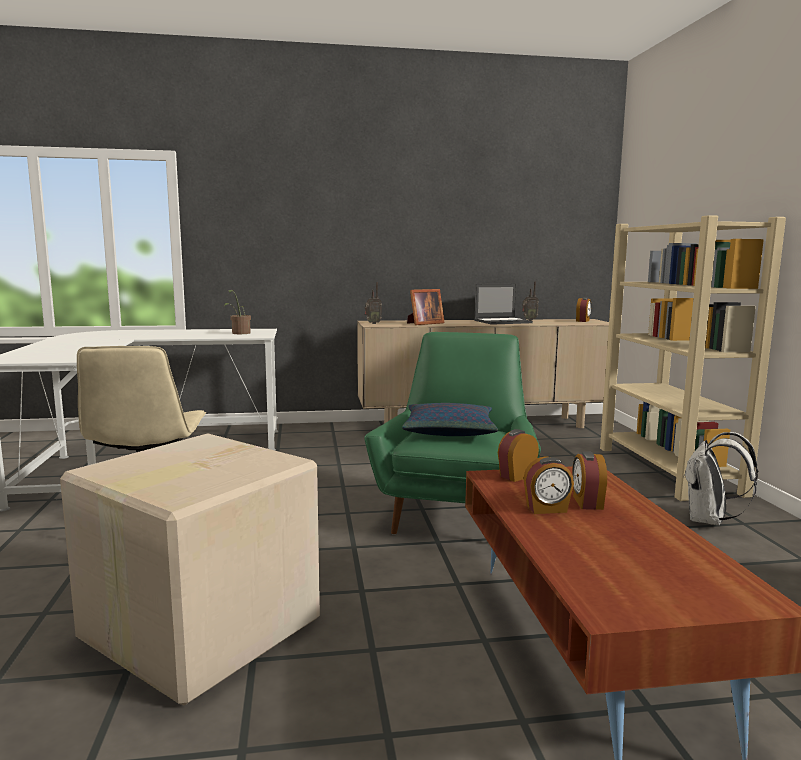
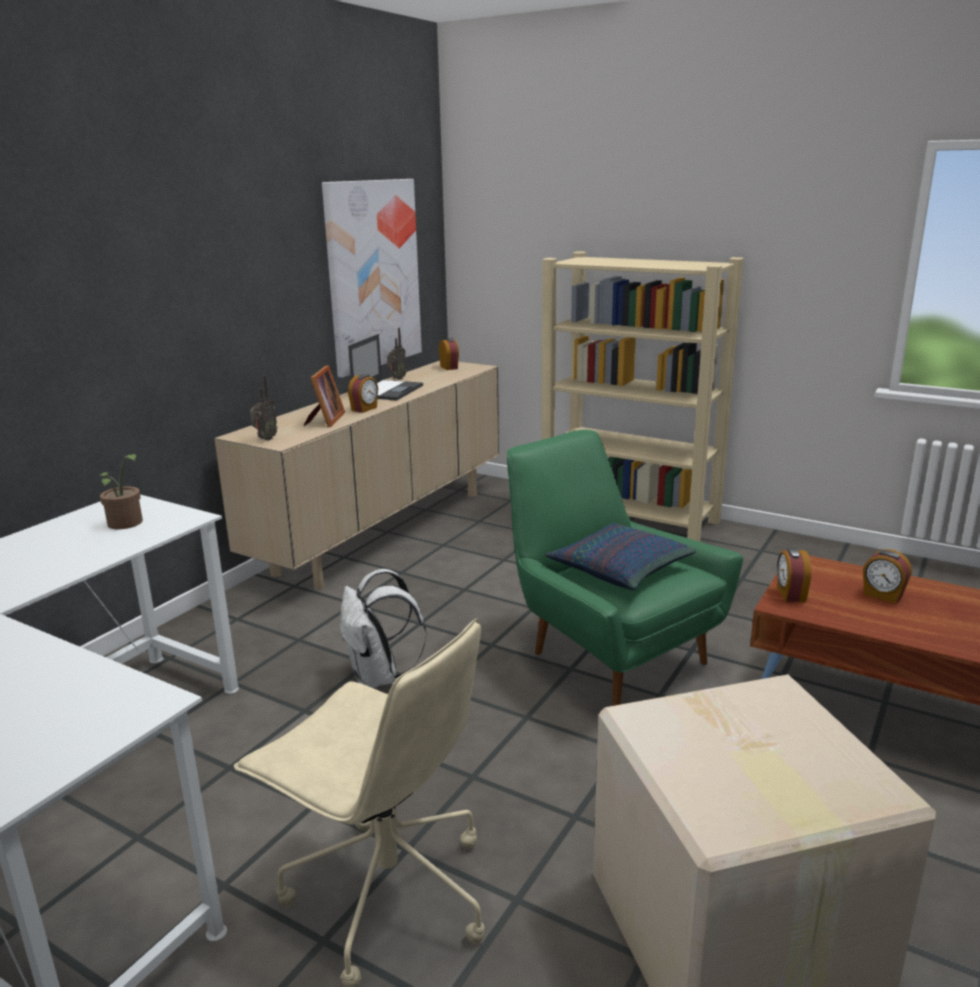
camera: 50 degrees left, 10 degrees up
alarm clock [523,456,574,514] -> alarm clock moved to [348,374,378,413]
white backpack [683,432,758,525] -> white backpack moved to [340,569,427,688]
none -> picture [322,179,422,378]

